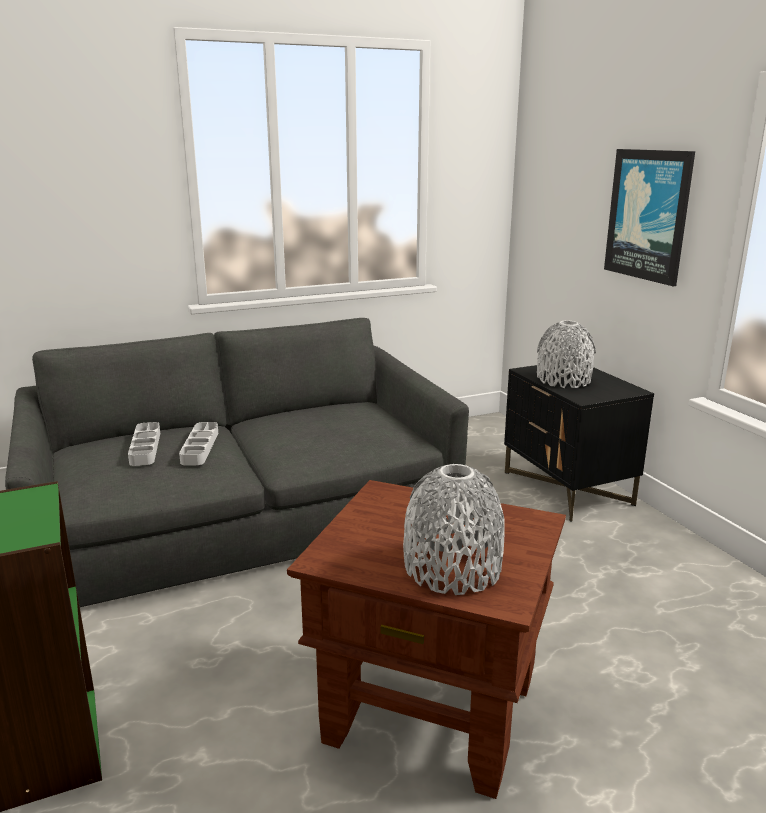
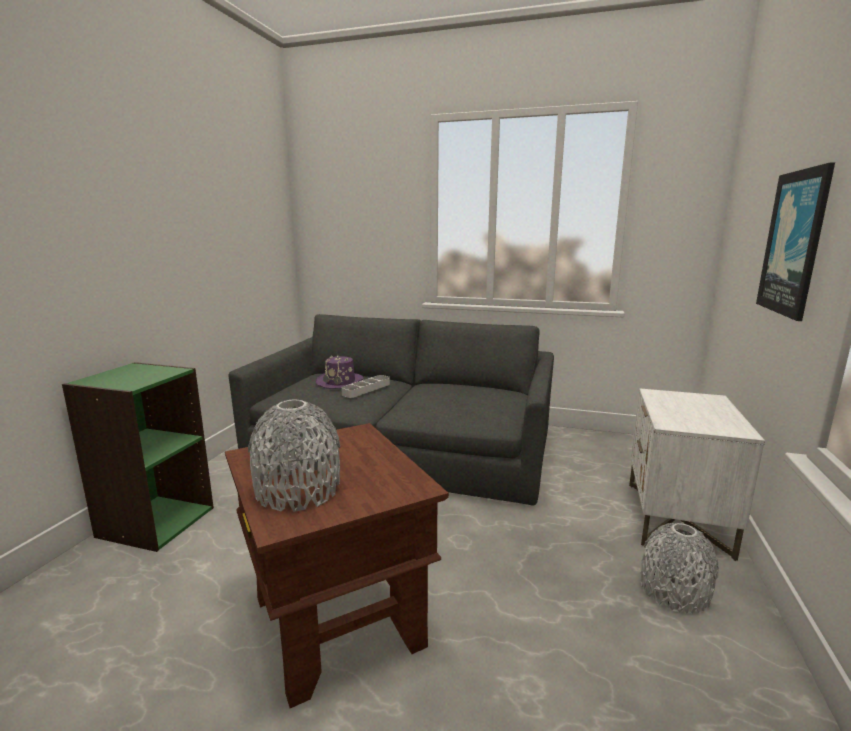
camera: 40 degrees right, 5 degrees down
grey tray [128,422,160,466] -> purple hat [316,355,364,389]
black nightstand [504,361,654,521] -> white nightstand [629,388,765,562]
grey vase [537,321,596,388] -> grey vase moved to [641,523,719,614]

